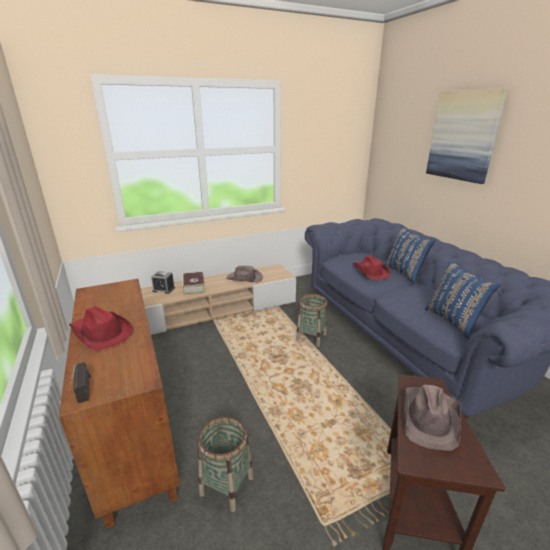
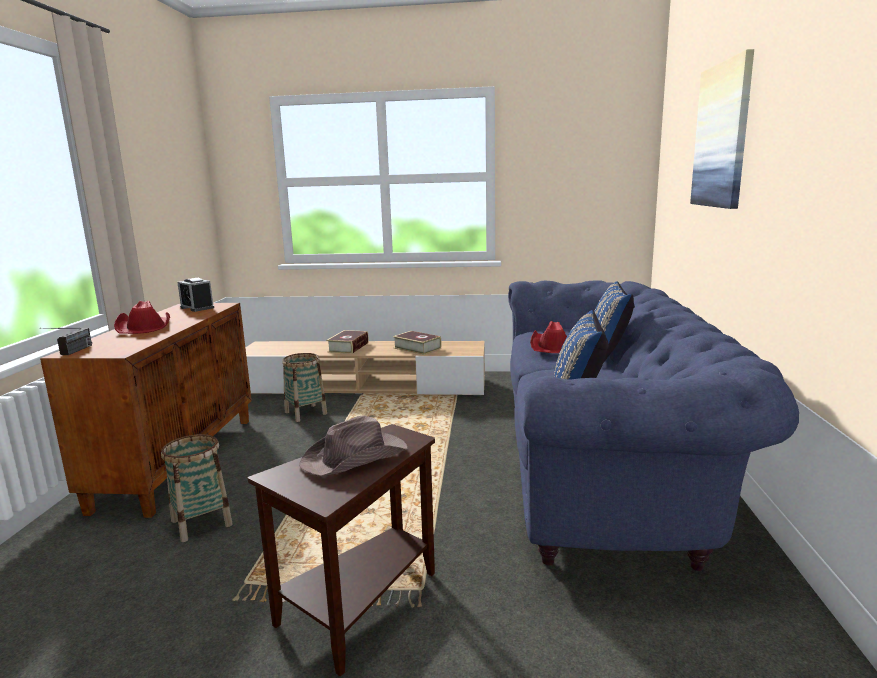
camera: 30 degrees right, 10 degrees down
alarm clock [151,271,175,294] -> alarm clock moved to [177,278,214,312]
brown hat [226,266,263,282] -> book [393,331,441,355]
basket [296,294,327,347] -> basket moved to [282,353,327,422]

